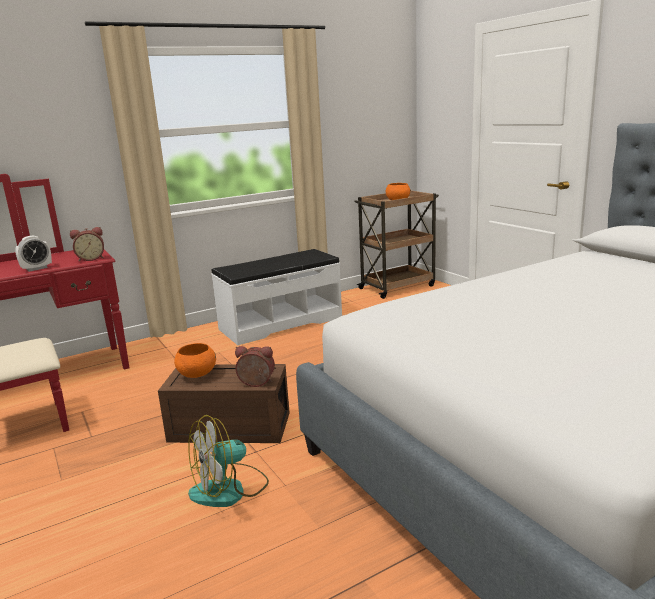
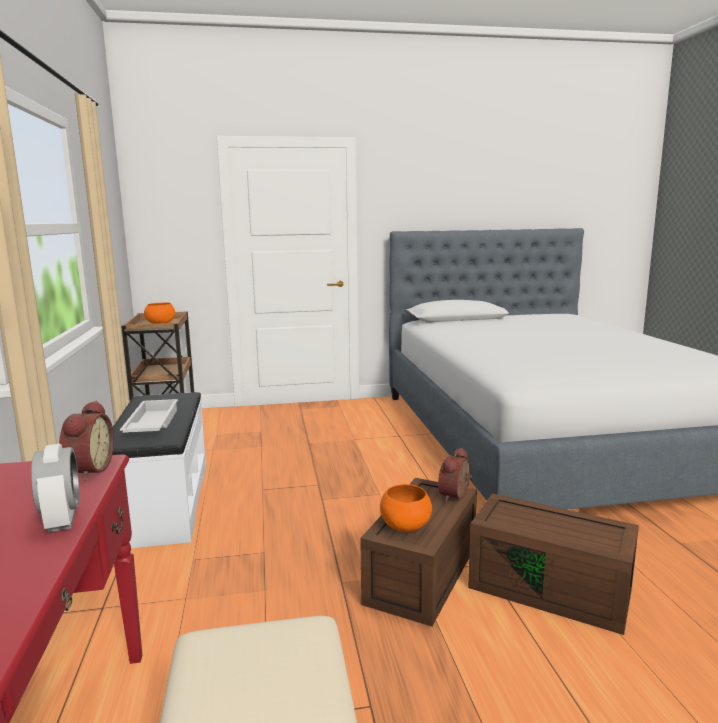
camera: 70 degrees left, 5 degrees down
fan [188,415,269,507] -> brown storage box [468,493,639,635]
none -> white tray [120,399,178,433]

